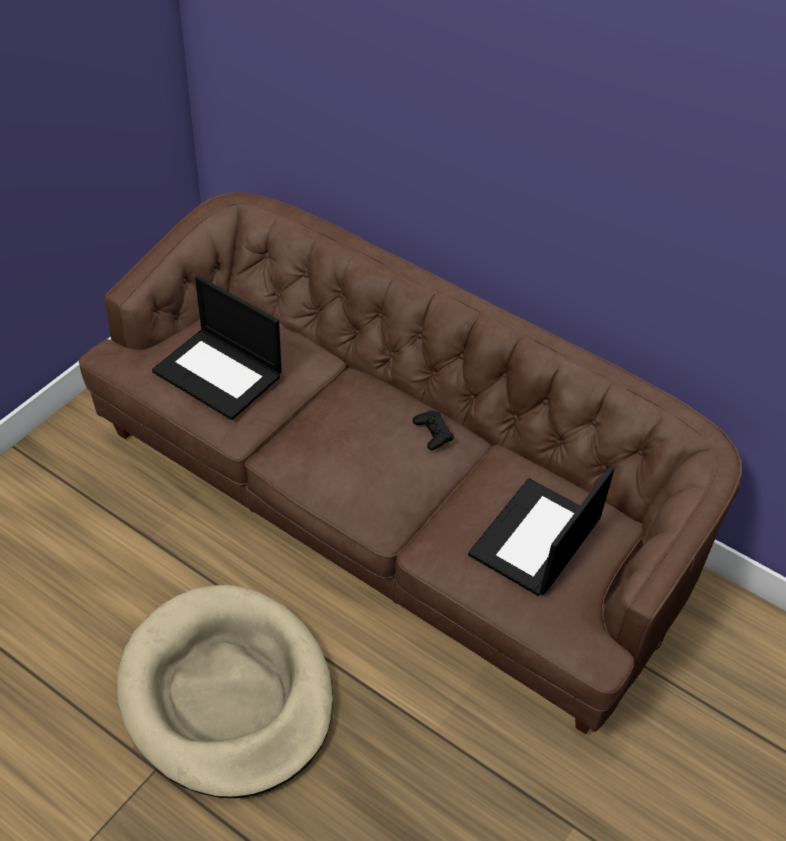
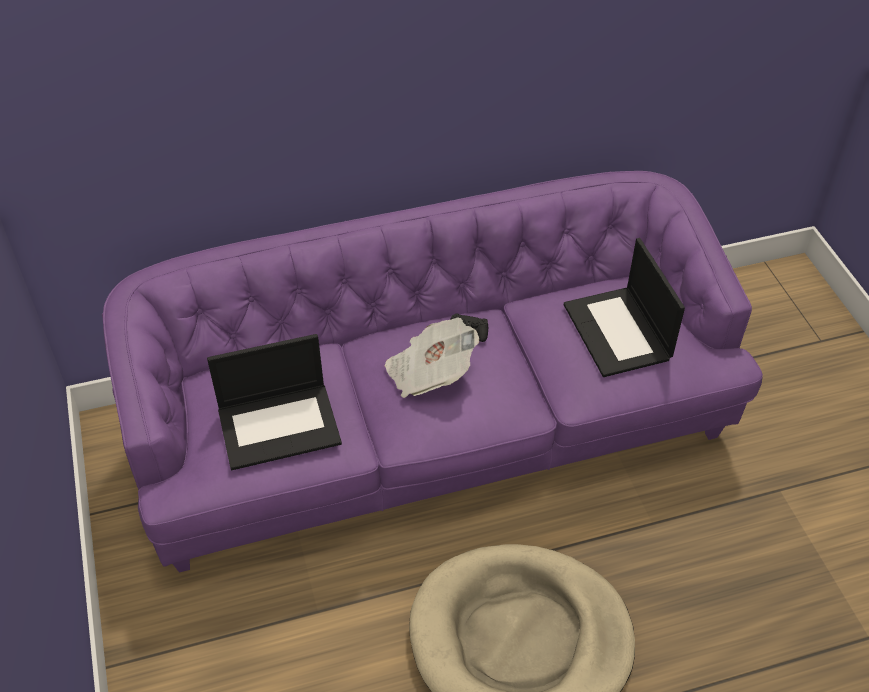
camera: 50 degrees left, 0 degrees up
brown sofa [79,192,742,734] -> purple sofa [102,171,763,572]
none -> newspaper [385,318,479,398]

